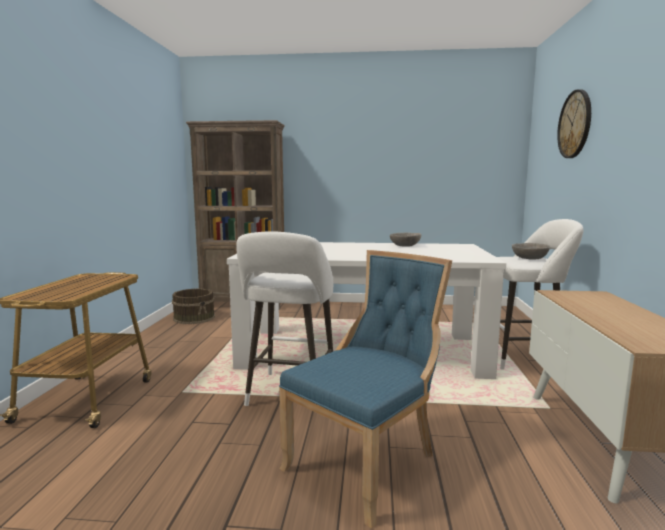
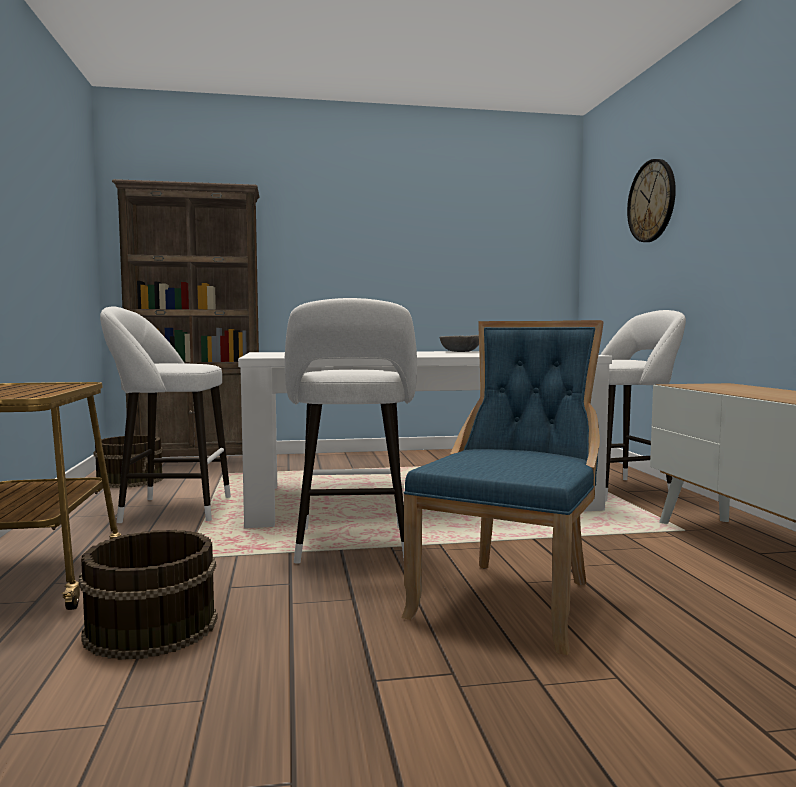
camera: 15 degrees left, 5 degrees down
grey bowl [512,243,550,259] -> none
none -> brown bucket [79,530,218,660]
none -> white stool [100,306,231,523]

